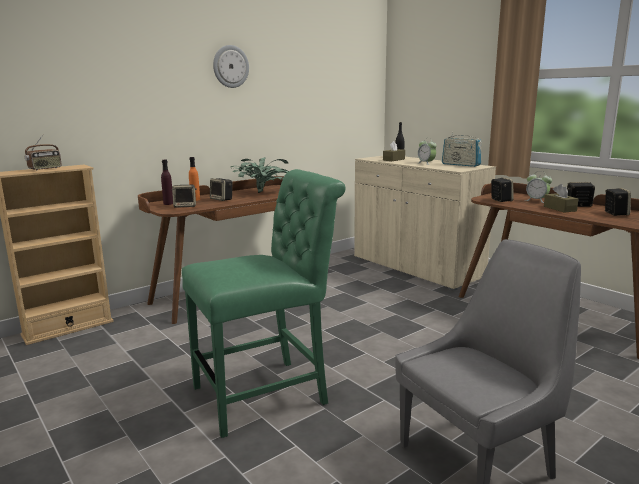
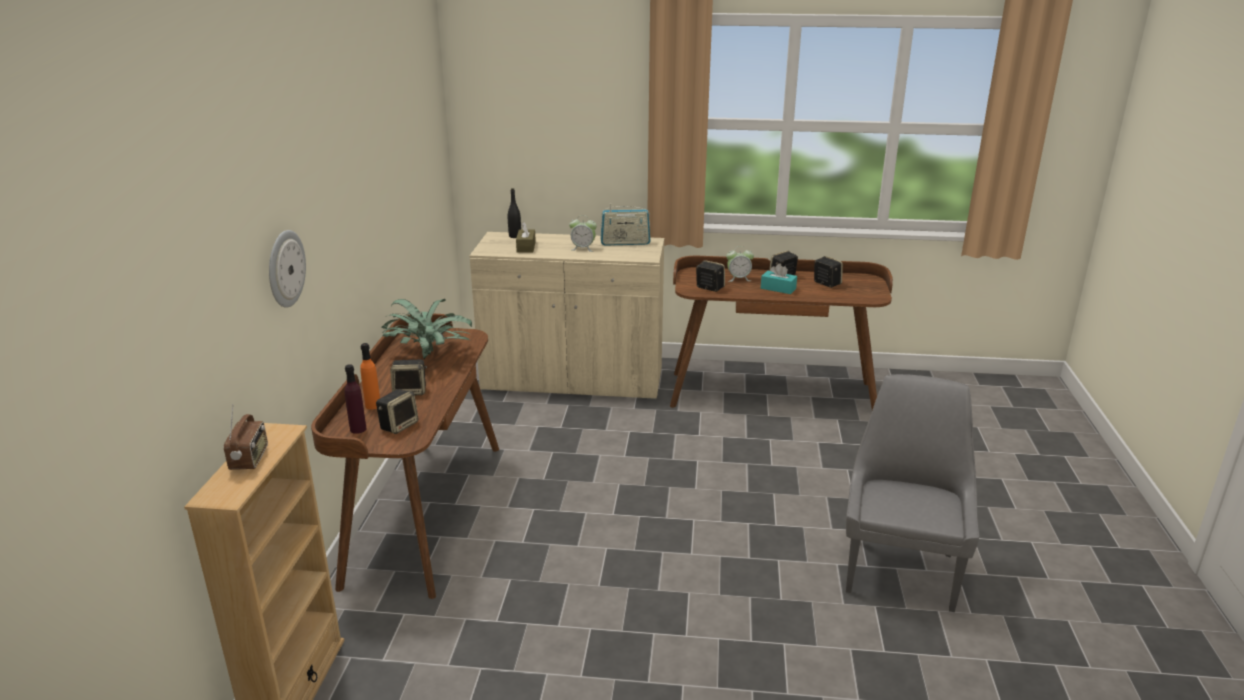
camera: 45 degrees left, 10 degrees up
green chair [182,169,346,438] -> none
wall clock [213,45,249,88] -> wall clock moved to [269,230,306,308]
brown tissue box [544,184,579,213] -> turquoise tissue box [761,263,797,294]

